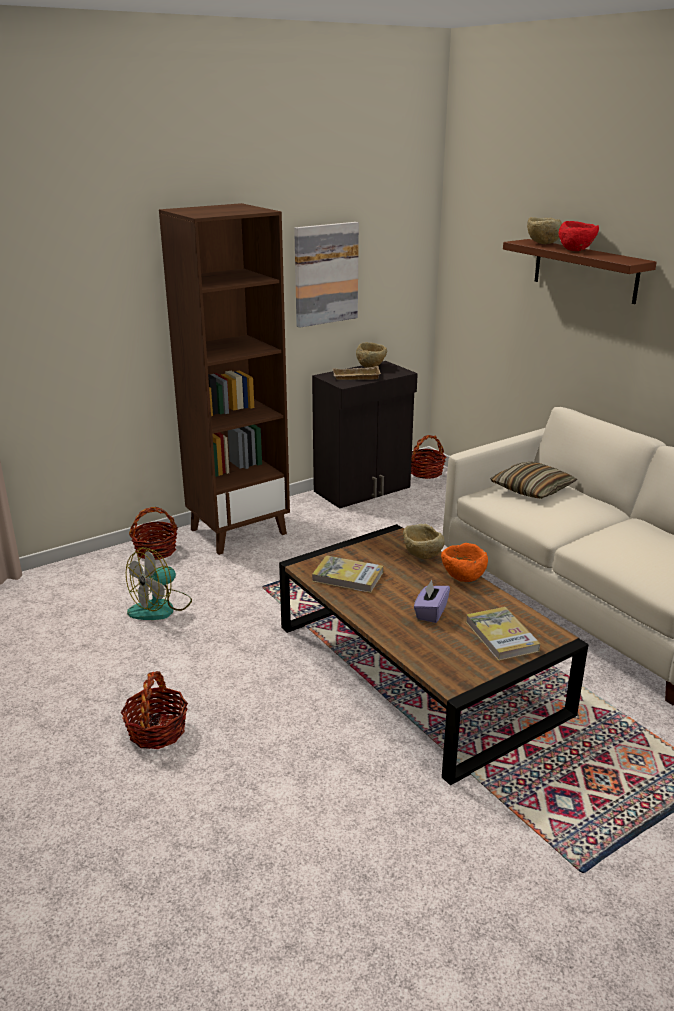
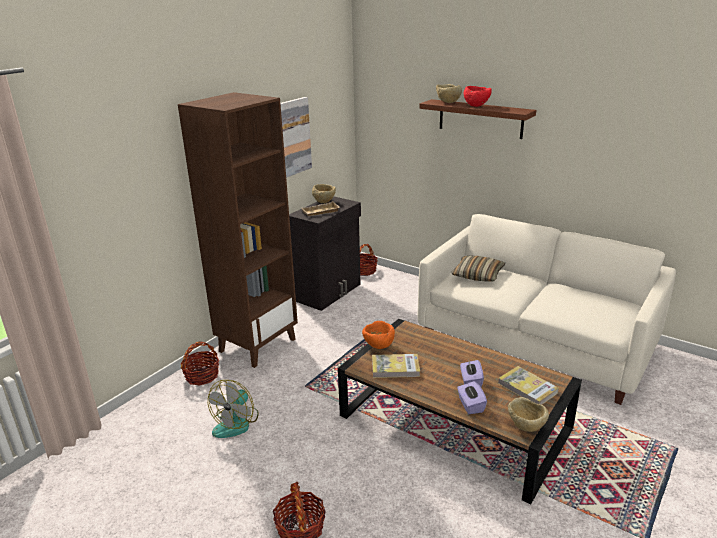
camera: 20 degrees left, 0 degrees up
beige bowl [403,524,445,559] -> beige bowl moved to [508,397,549,432]
orange bowl [441,543,488,582] -> orange bowl moved to [362,321,395,349]
none -> purple tissue box [457,381,487,414]

